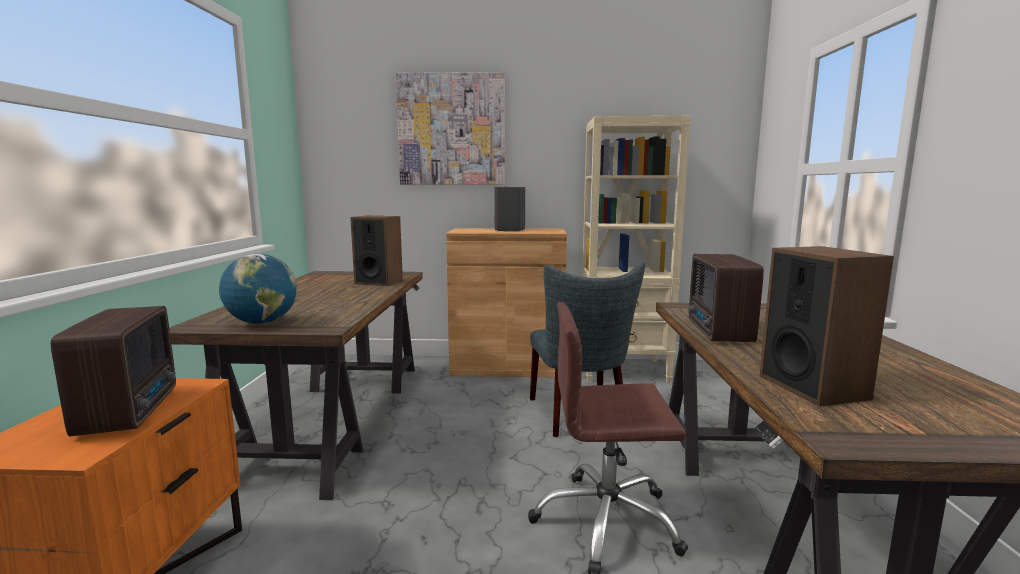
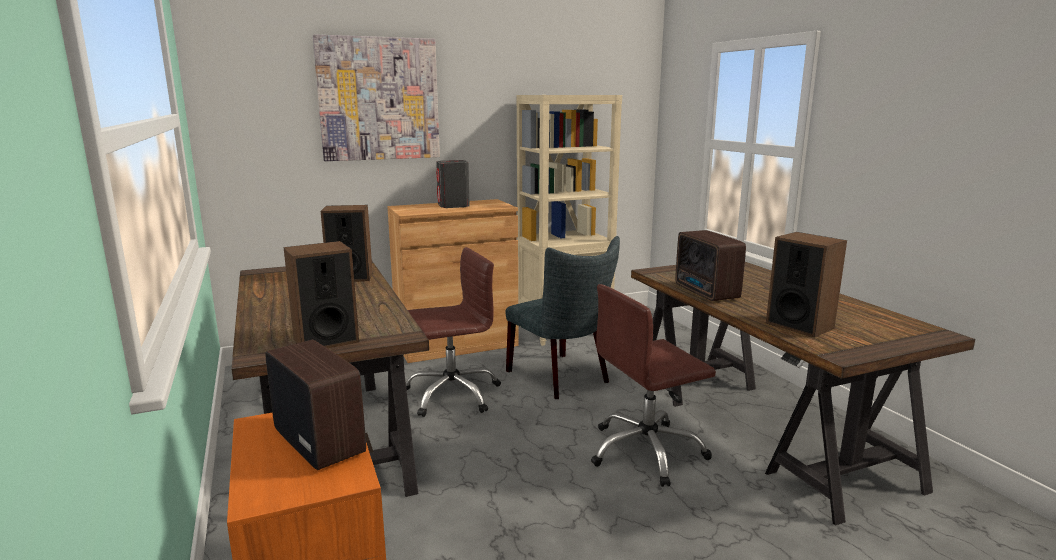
camera: 25 degrees left, 5 degrees up
globe [219,254,297,324] -> speaker [284,241,359,348]
none -> brown office chair [406,247,501,417]

